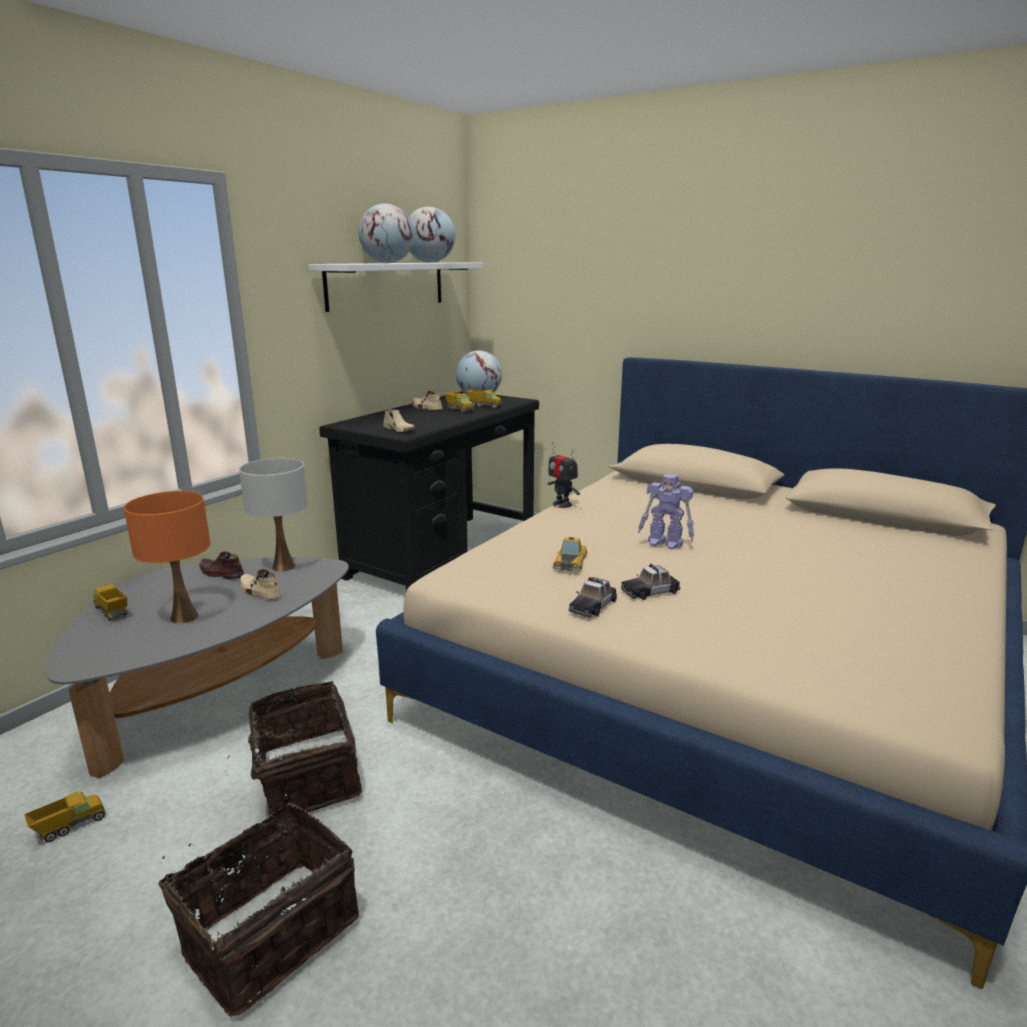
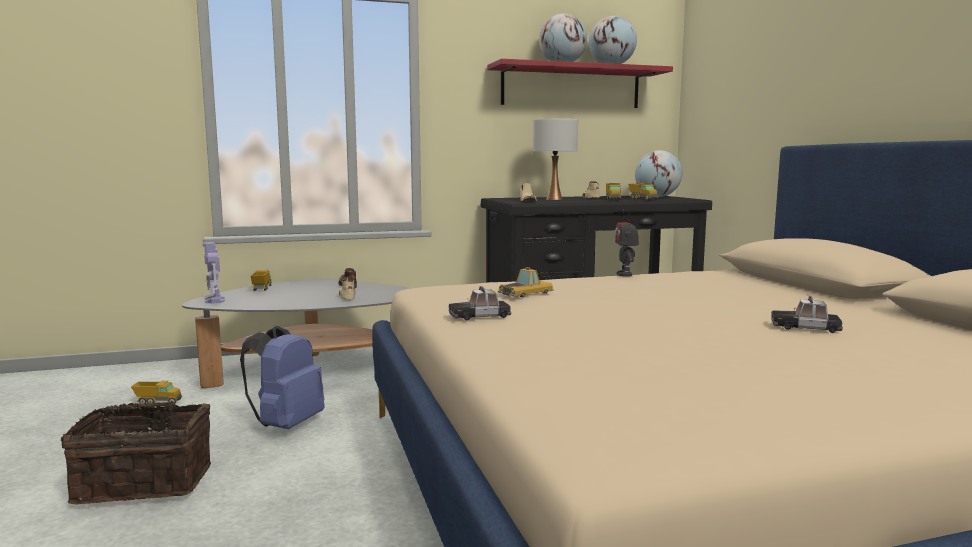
camera: 40 degrees right, 10 degrees down
orange table lamp [124,491,210,624] -> none
basket [225,681,362,815] -> blue backpack [240,326,324,429]
white table lamp [239,458,308,572] -> white table lamp moved to [533,118,578,200]
white shelf [308,262,483,312] -> red shelf [487,59,673,108]
toy car [621,563,680,600] -> toy car moved to [771,296,843,333]
toy robot [638,474,694,550] -> toy robot moved to [202,242,225,304]

